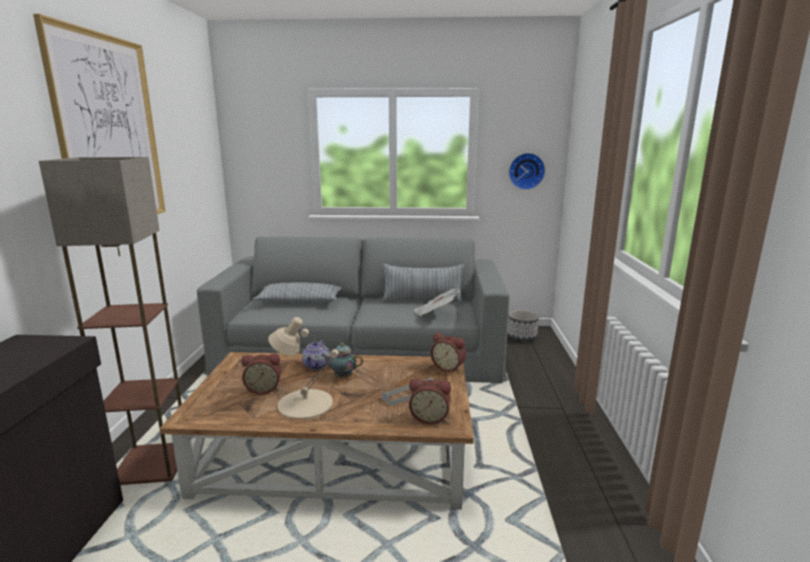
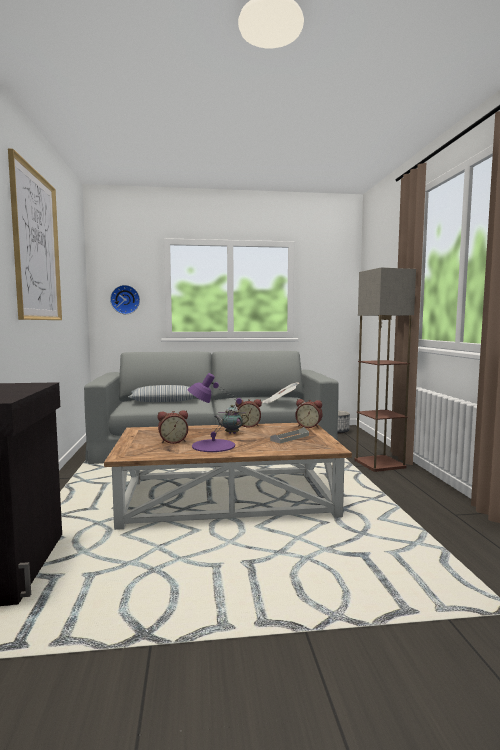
camera: 10 degrees left, 10 degrees down
floor lamp [39,157,182,485] -> floor lamp moved to [355,267,416,472]
beige table lamp [268,317,339,419] -> purple table lamp [187,373,242,452]
teapot [302,340,330,370] -> none
pillow [382,264,464,303] -> none
alarm clock [409,379,451,424] -> alarm clock moved to [235,399,262,427]
wall clock [509,153,545,190] -> wall clock moved to [110,285,140,314]

